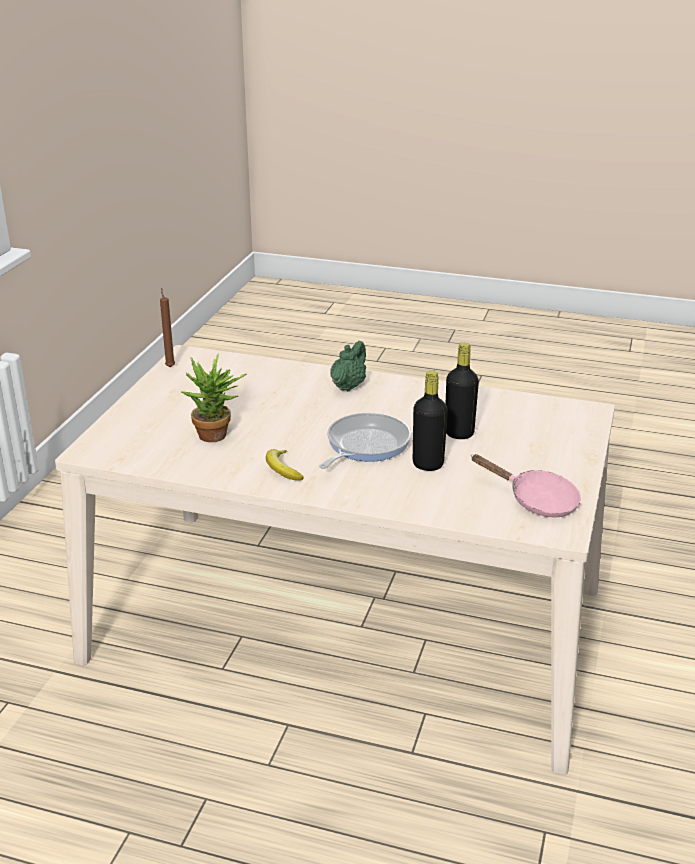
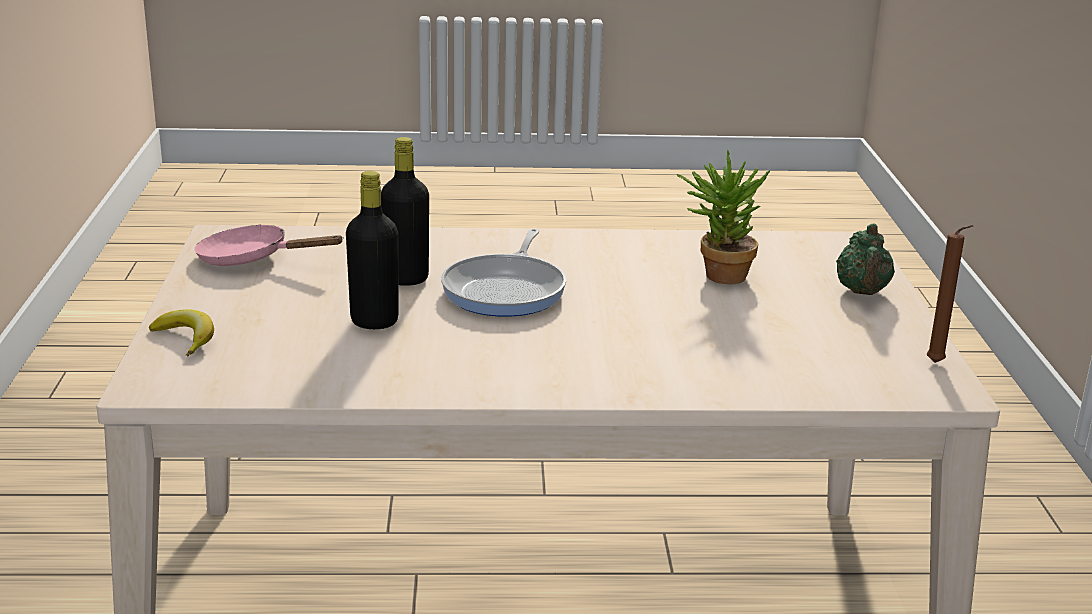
camera: 160 degrees right, 5 degrees down
banana [266,449,304,480] -> banana moved to [149,309,214,356]
green teapot [330,341,366,391] -> green teapot moved to [836,223,895,295]

